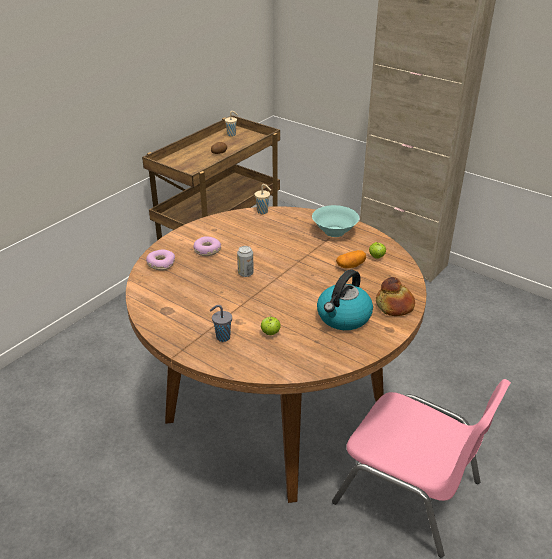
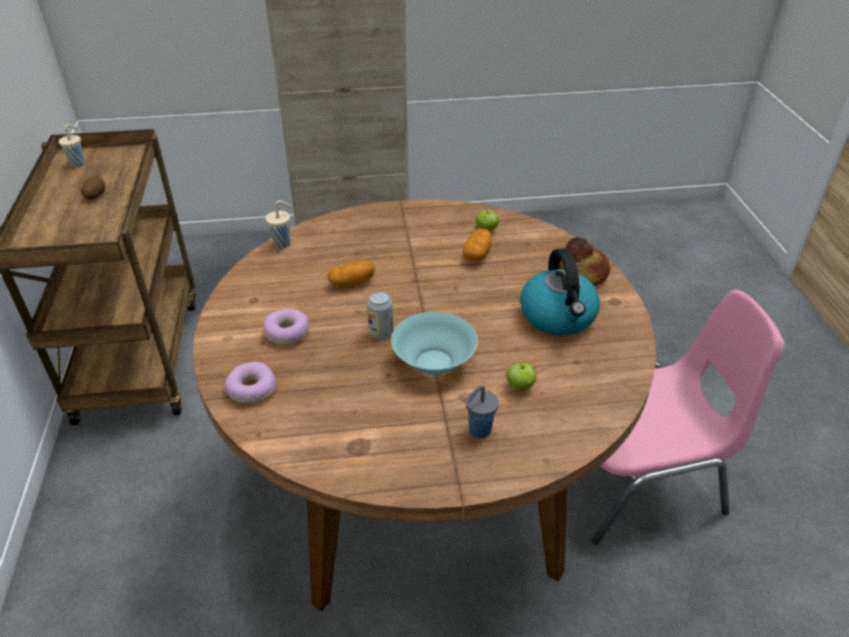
camera: 45 degrees left, 5 degrees up
turquoise bowl [312,205,359,237] -> turquoise bowl moved to [391,312,478,376]
none -> potato [328,261,375,288]

